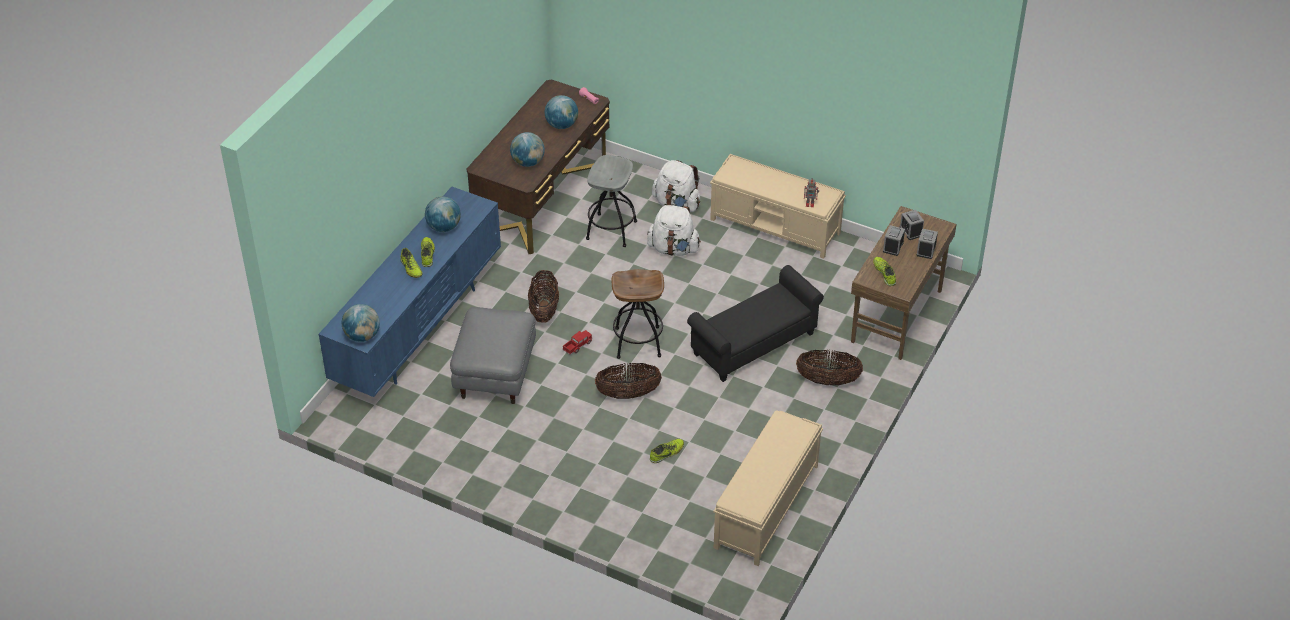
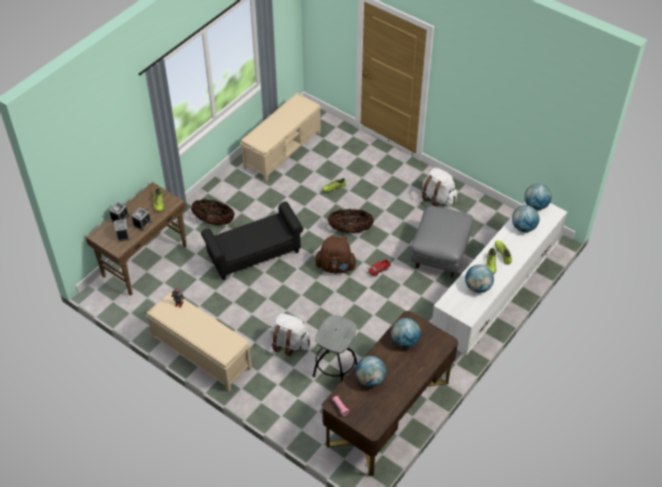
camera: 170 degrees left, 5 degrees up
blue cabinet [319,187,501,397] -> white cabinet [432,202,567,356]
basket [528,270,559,323] -> none
brown stool [612,269,664,359] -> brown backpack [315,235,357,274]
white backpack [652,160,700,212] -> white backpack moved to [422,168,457,207]
none -> globe [512,205,539,232]

